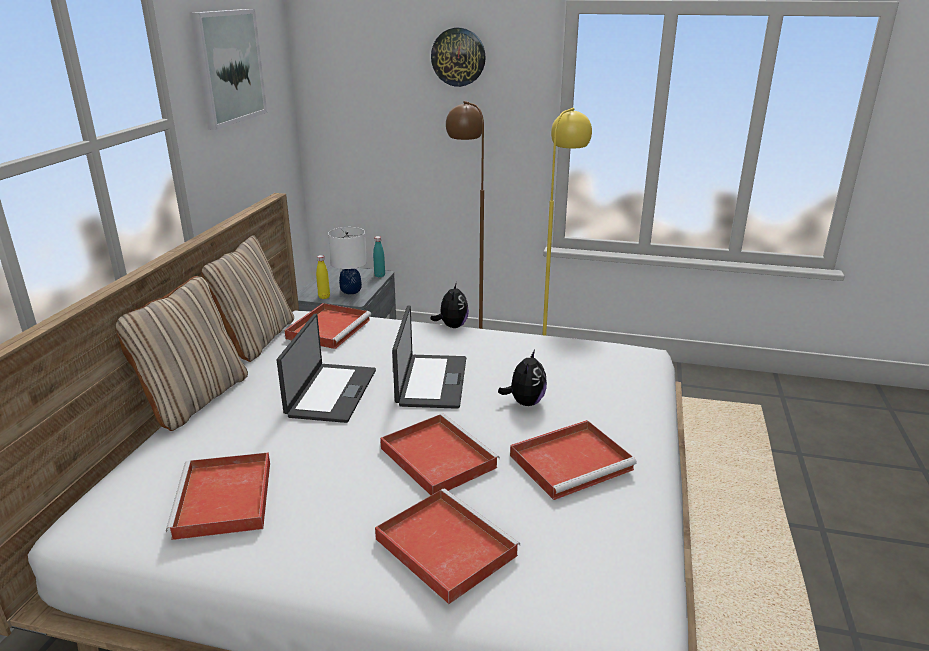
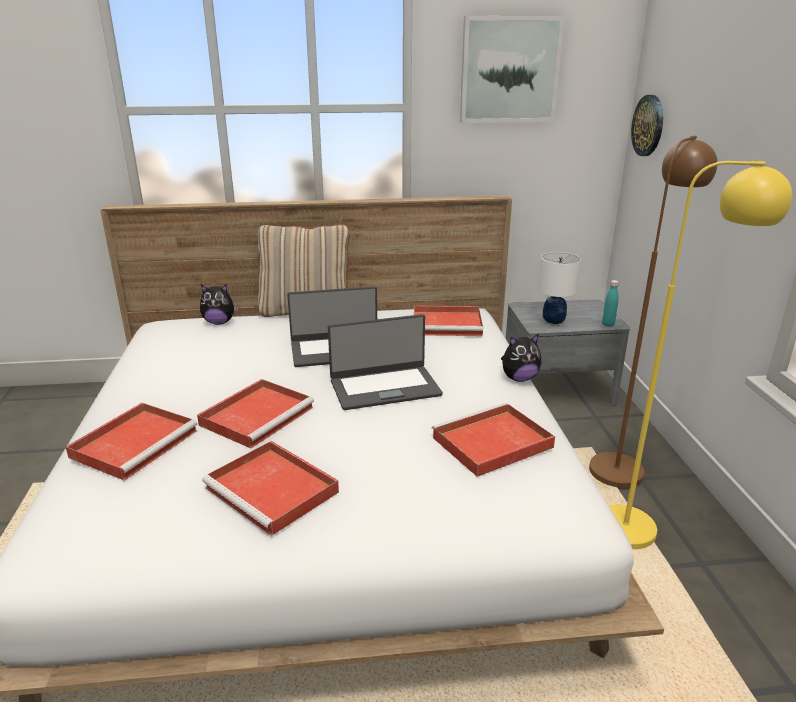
camera: 70 degrees right, 0 degrees up
red tray [166,452,270,540] -> red tray moved to [432,403,555,477]
beige pillow [201,235,294,362] -> none
yellow bottle [316,255,330,299] -> none
wall clock [431,28,486,87] -> wall clock moved to [631,95,663,156]
plush toy [498,350,547,406] -> plush toy moved to [200,284,239,325]

